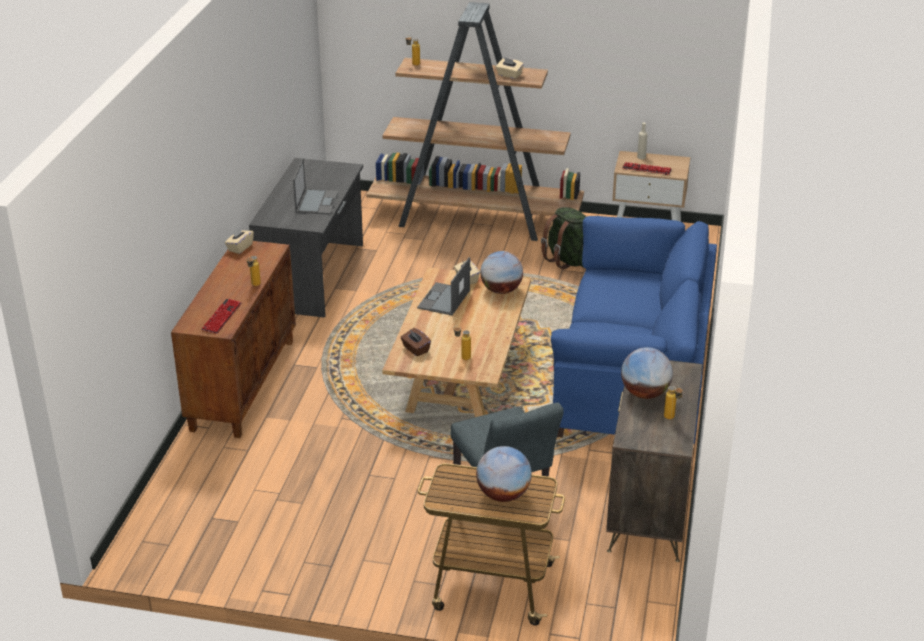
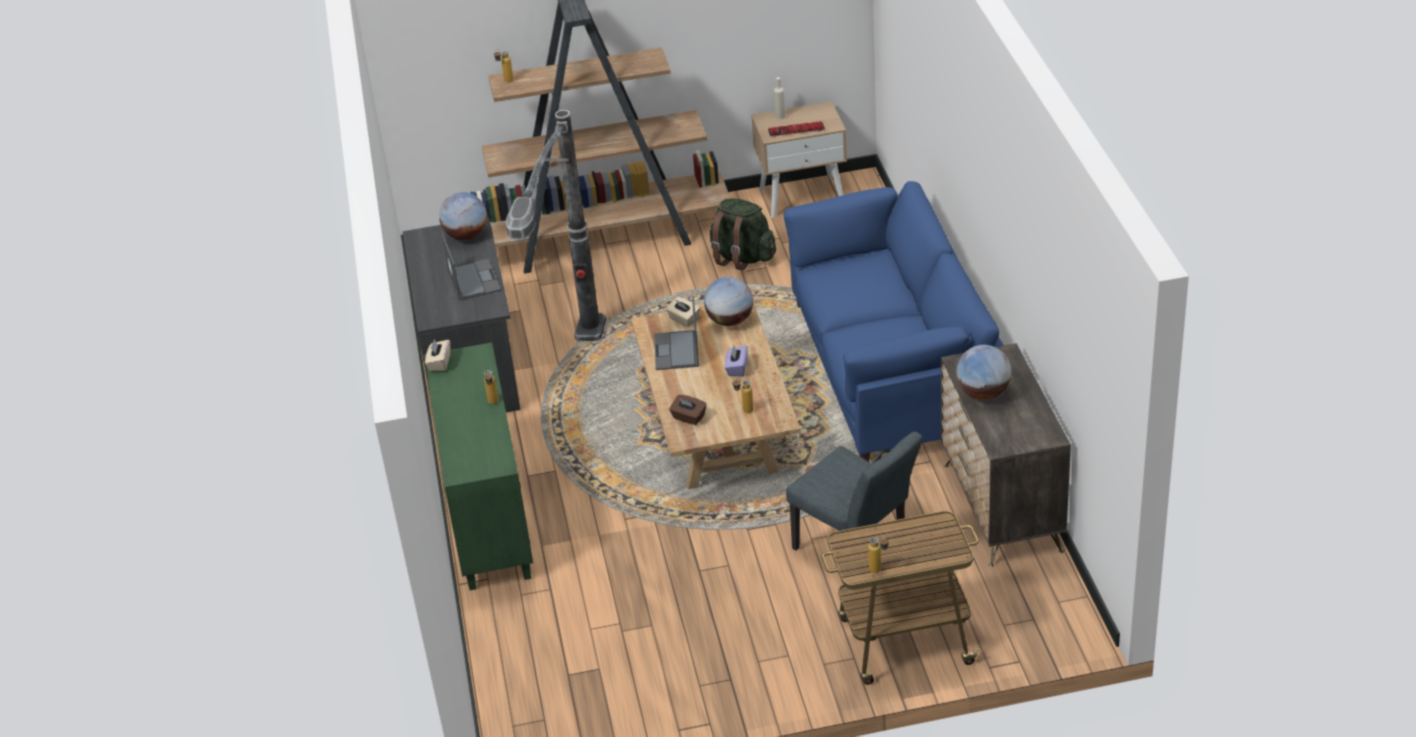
camera: 20 degrees left, 5 degrees up
brown cabinet [171,241,296,438] -> green cabinet [424,342,533,590]
keyboard [201,299,242,334] -> none
globe [476,446,532,502] -> globe moved to [439,192,487,240]
beige tissue box [496,57,524,79] -> none
bottle [664,386,683,419] -> bottle moved to [868,537,889,573]
none -> floor lamp [506,110,606,342]
none -> purple tissue box [725,345,748,376]

